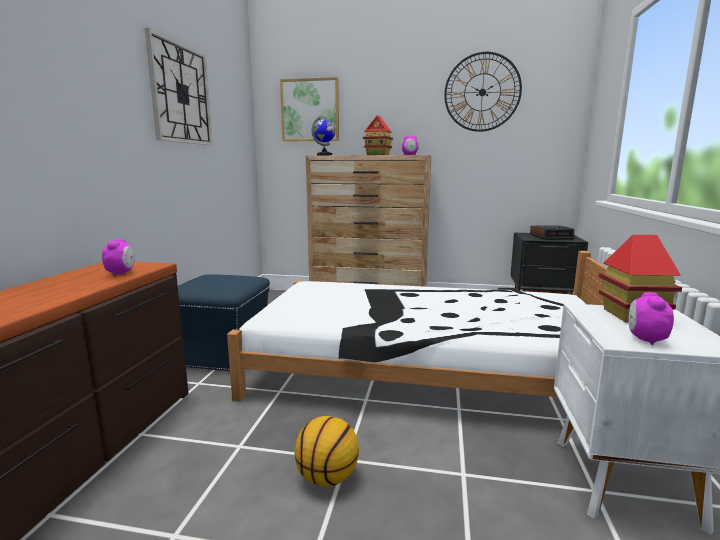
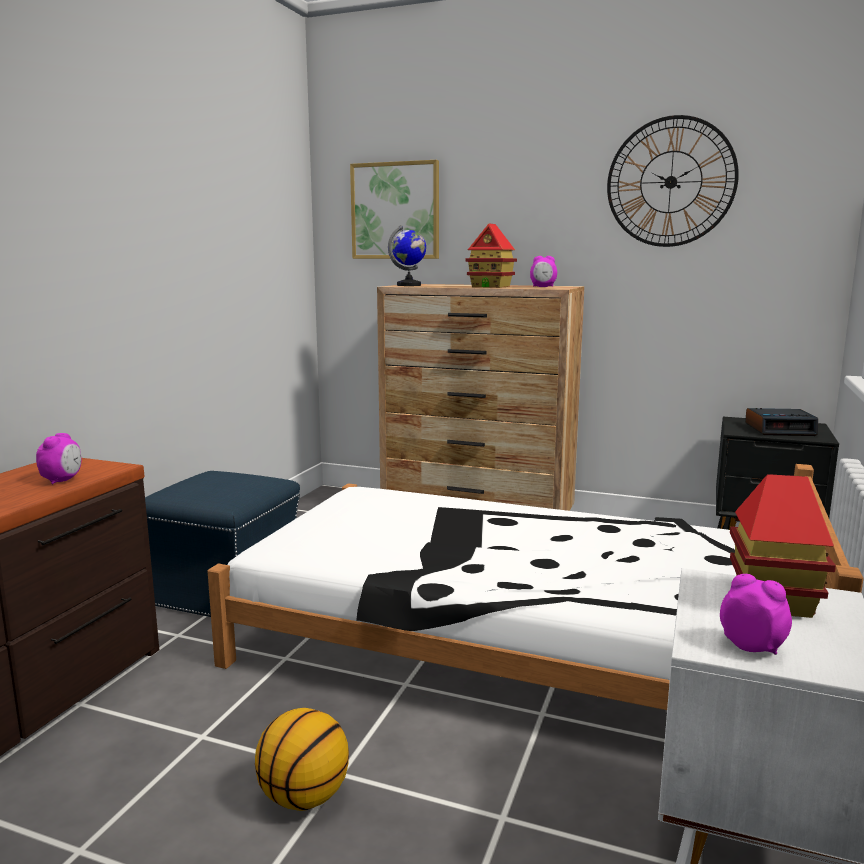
camera: 10 degrees right, 0 degrees up
wall clock [145,28,213,145] -> none
alarm clock [628,292,674,345] -> alarm clock turned 105 degrees clockwise [720,574,792,655]

